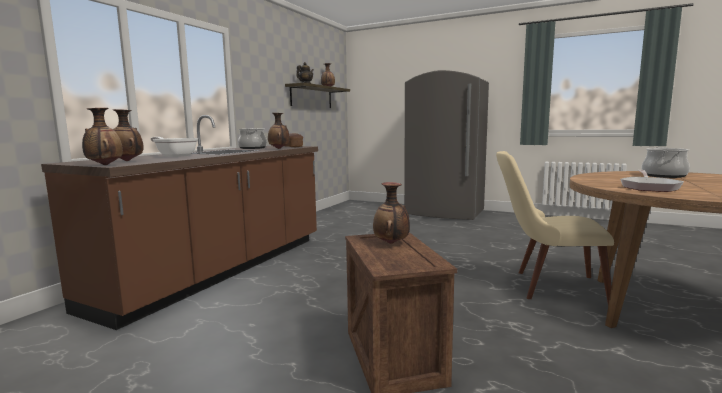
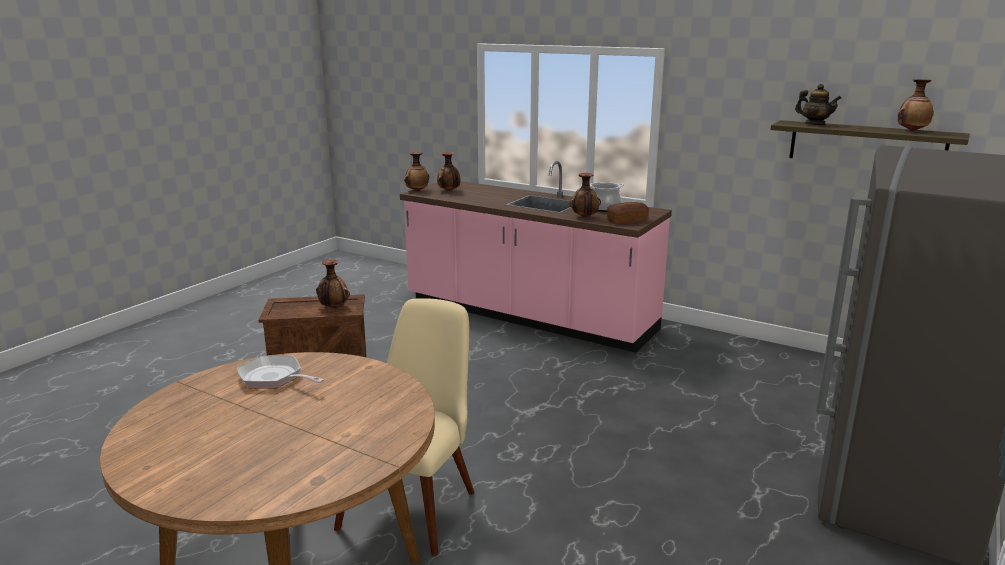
camera: 95 degrees right, 10 degrees up
brown counter [41,115,318,330] -> pink counter [400,161,672,353]
frying pan [151,137,198,157] -> none
cooking pot [642,147,690,178] -> none

